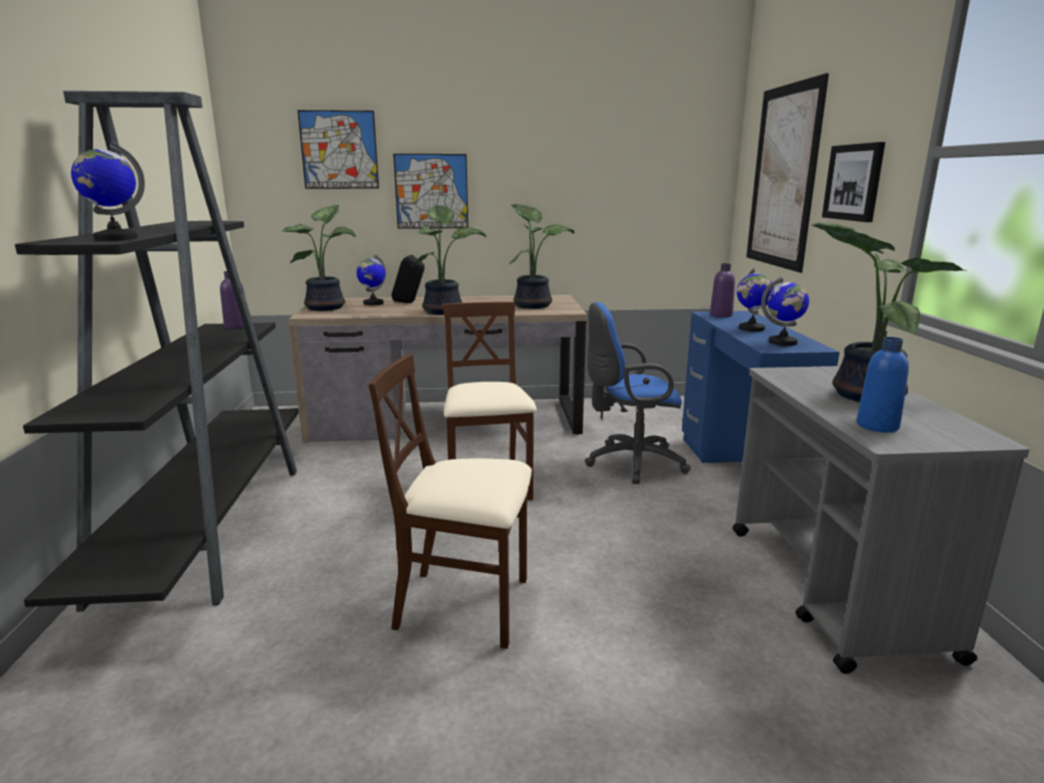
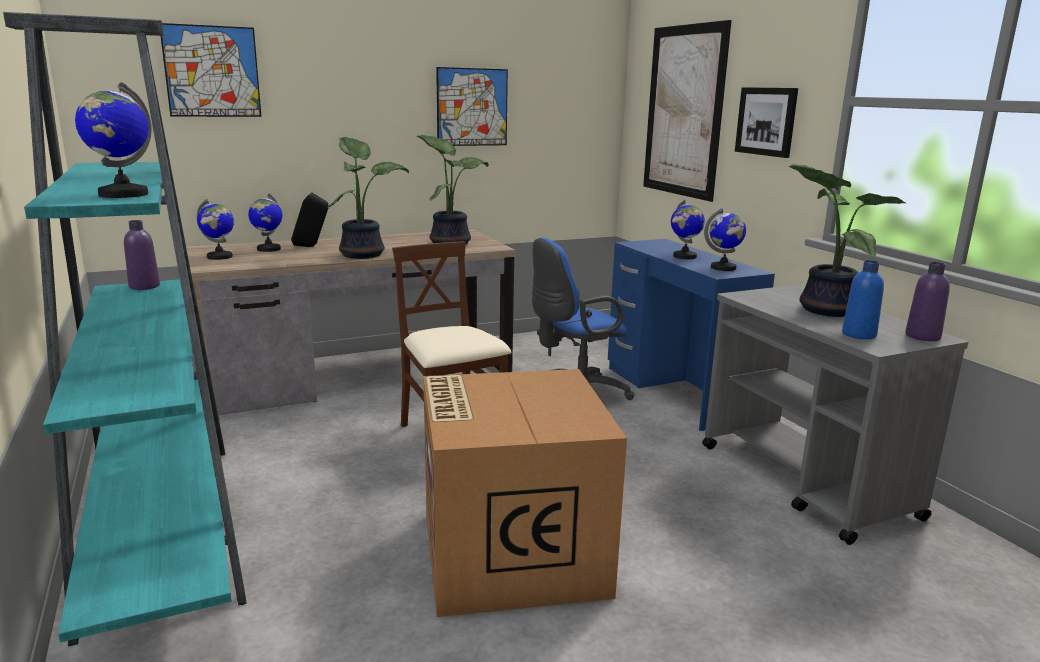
camera: 20 degrees left, 0 degrees up
black bookcase [15,91,299,612] -> turquoise bookcase [3,12,247,646]
potted plant [282,204,356,311] -> globe [197,199,234,260]
beige chair [369,353,532,649] -> cardboard box [423,369,627,617]
picture [393,154,468,229] -> picture moved to [436,67,508,146]
purple bottle [710,263,735,318] -> purple bottle moved to [905,262,950,341]

